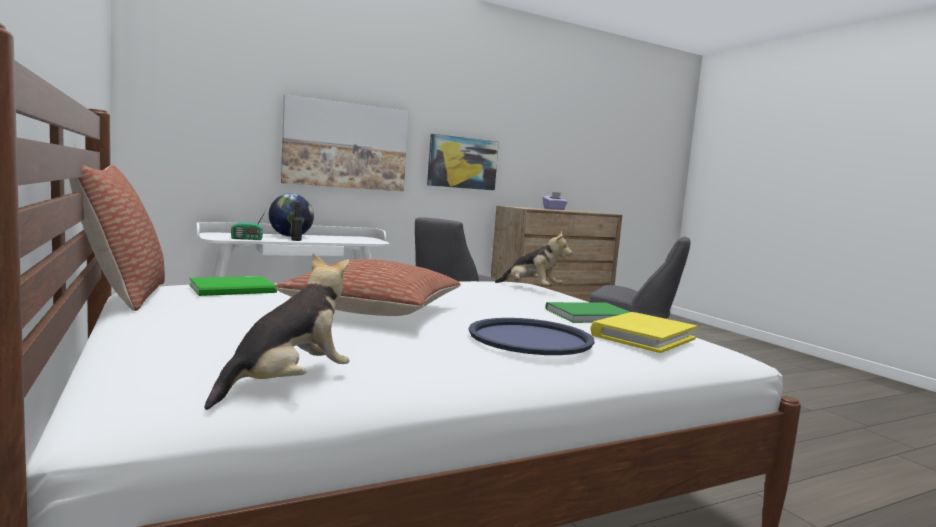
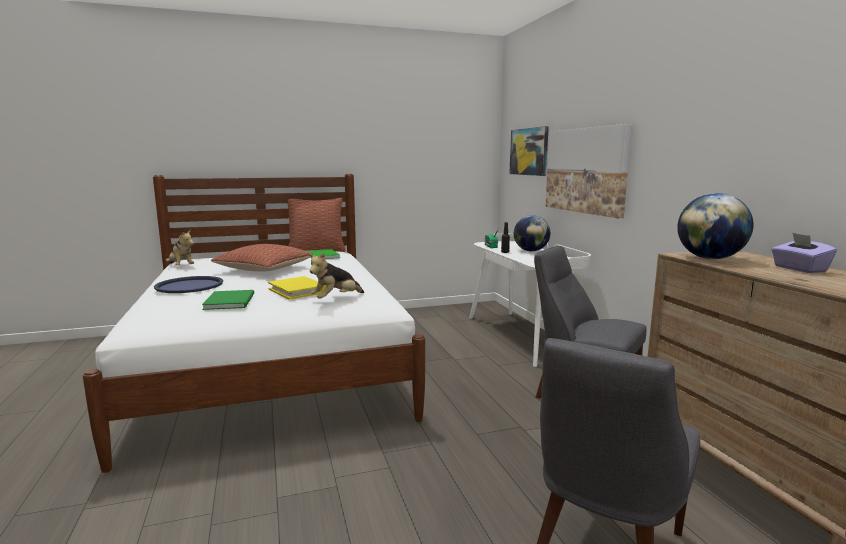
camera: 100 degrees right, 5 degrees up
picture [427,134,499,191] -> picture moved to [509,126,549,176]
yellow book [590,312,697,353] -> yellow book moved to [268,276,326,300]
none -> globe [677,193,754,259]

